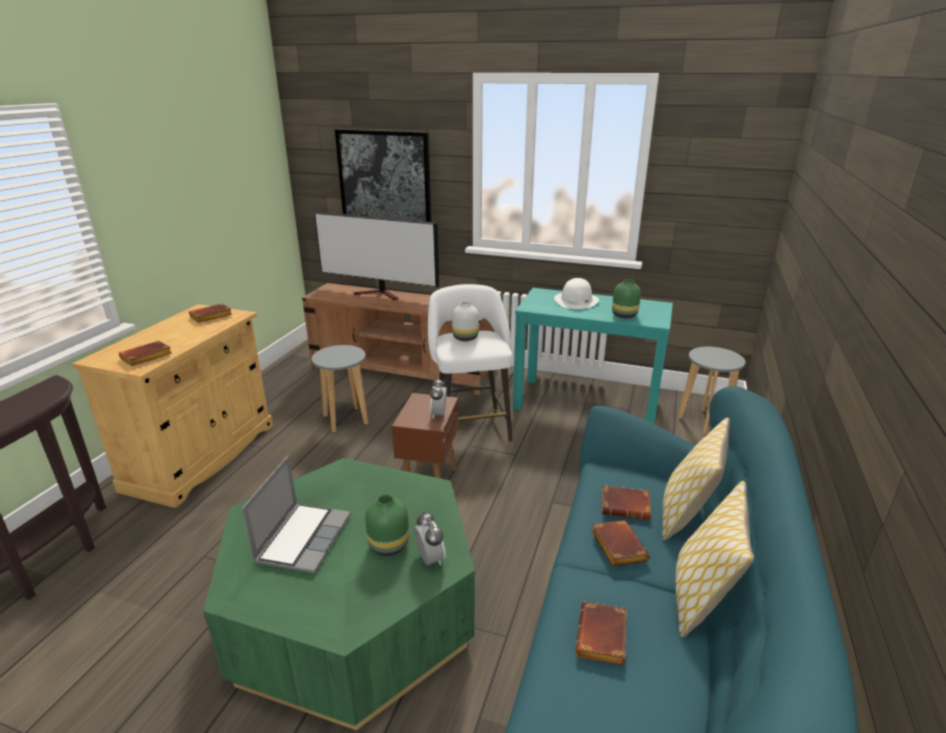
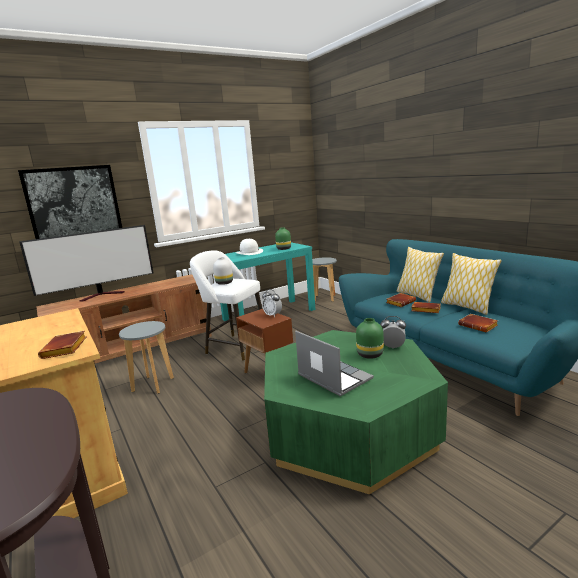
camera: 50 degrees left, 10 degrees down
brown book [189,304,232,323] -> none

